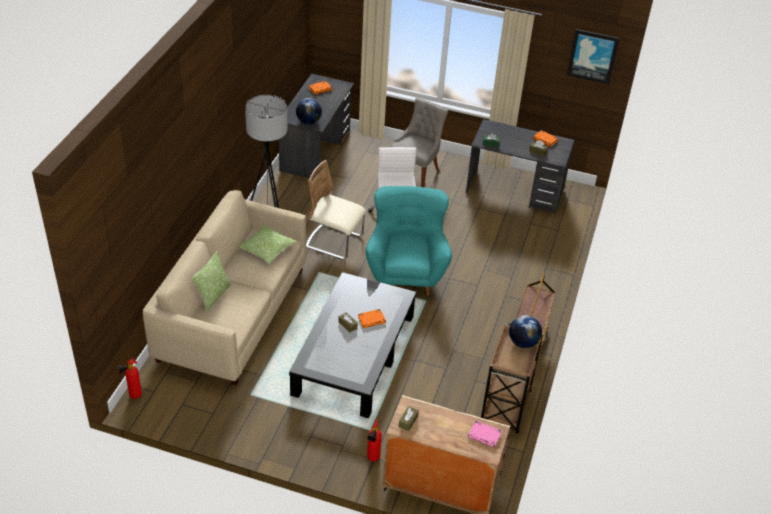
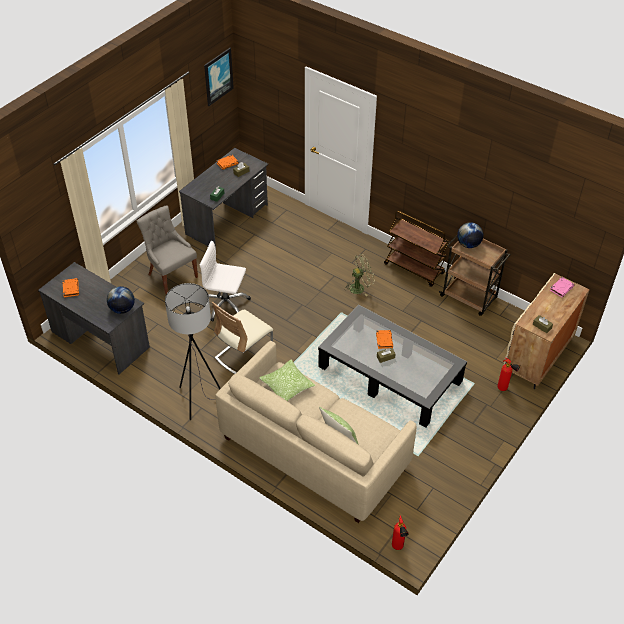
camera: 70 degrees left, 5 degrees up
turquoise armchair [366,186,452,296] -> none
none -> green fan [344,254,375,296]

